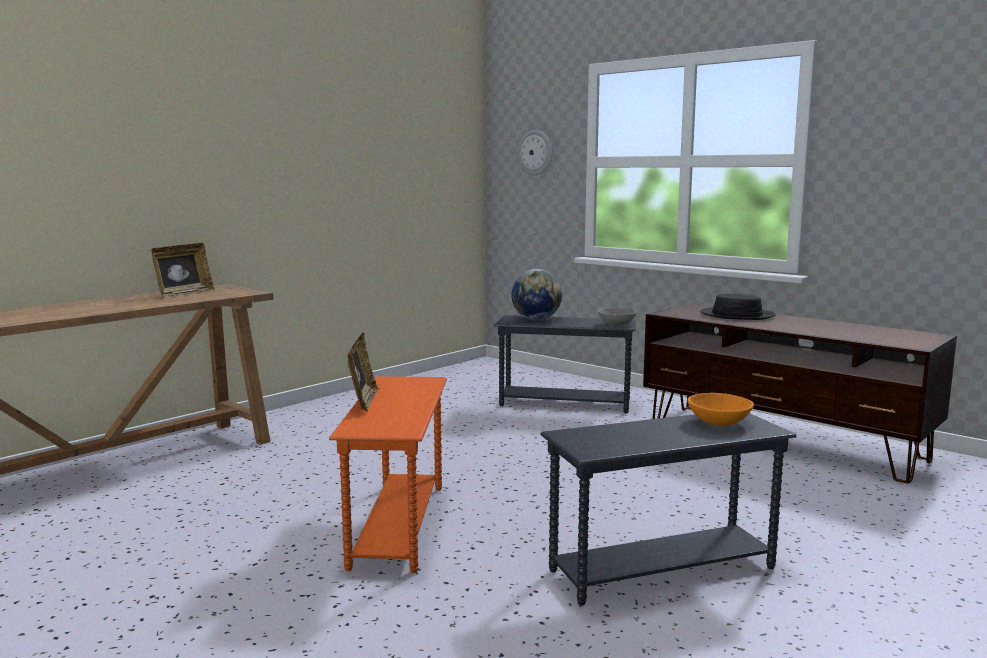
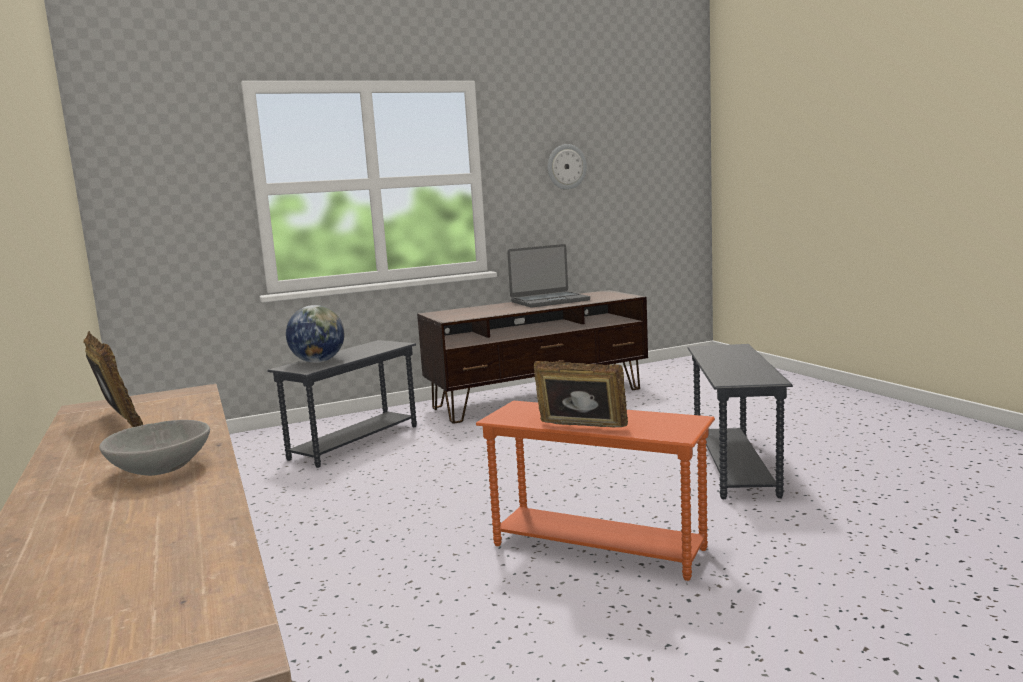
camera: 65 degrees left, 0 degrees up
wall clock [518,130,553,176] -> wall clock moved to [547,144,587,190]
grey bowl [598,308,637,326] -> grey bowl moved to [99,420,210,476]
orange bowl [688,393,754,426] -> none
black hat [700,294,775,320] -> none
none -> laptop [507,244,590,308]

